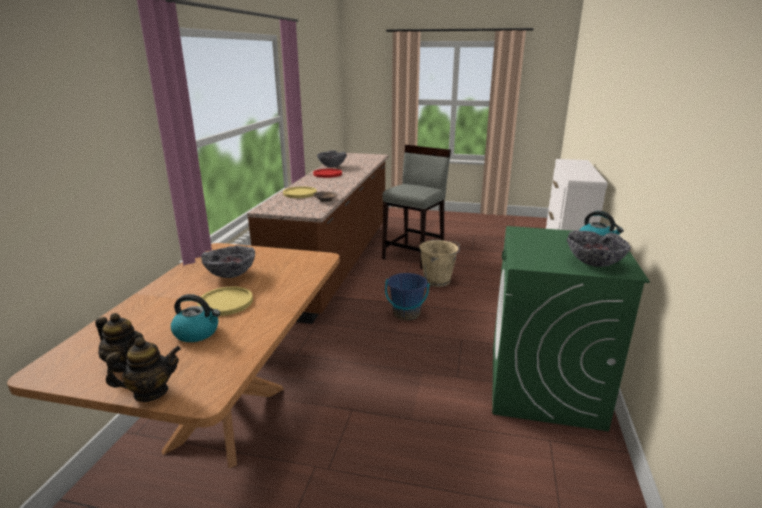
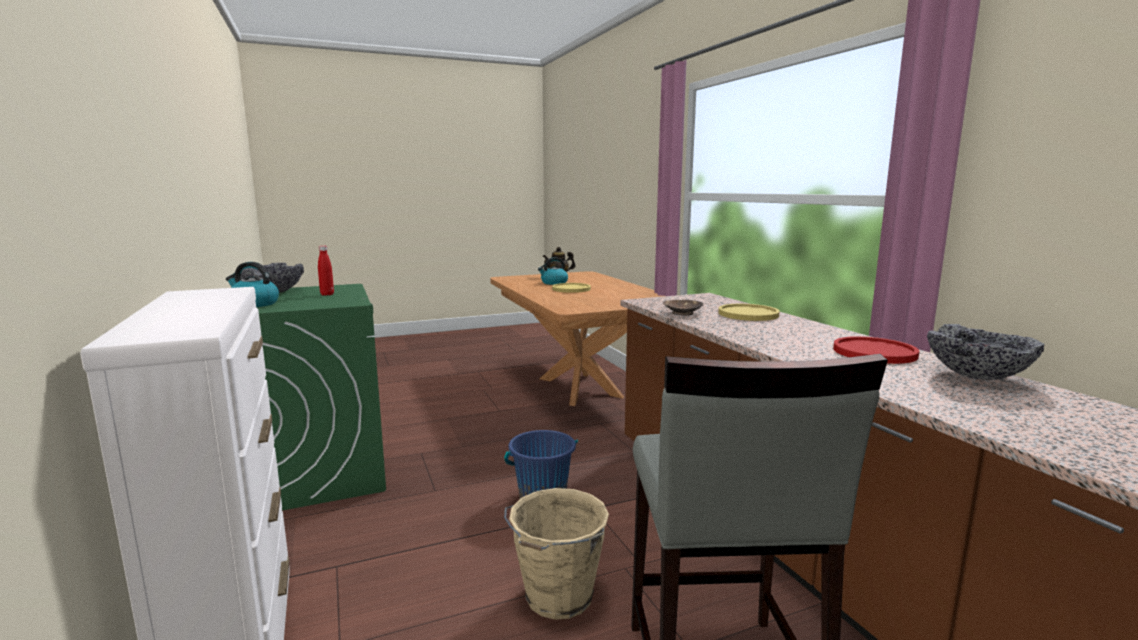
camera: 145 degrees right, 10 degrees down
teapot [106,337,181,402] -> none
bowl [201,246,255,278] -> none
none -> red bottle [318,246,334,296]

